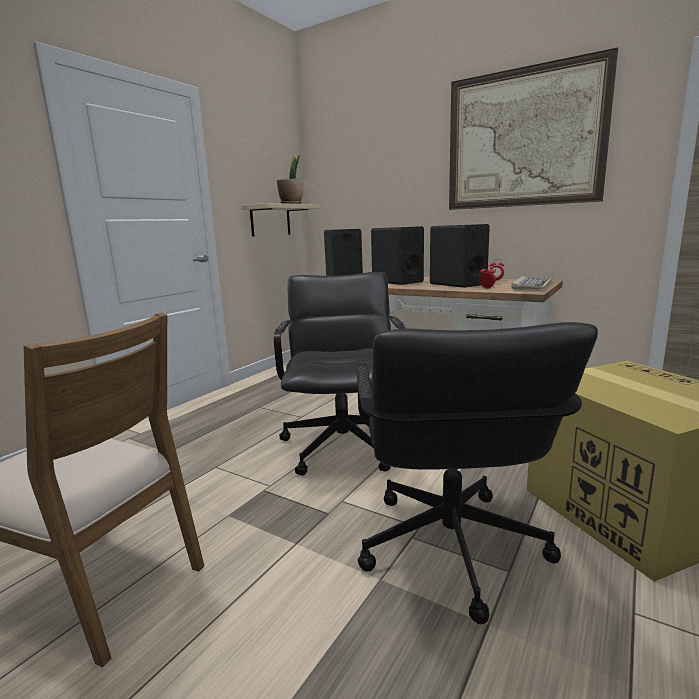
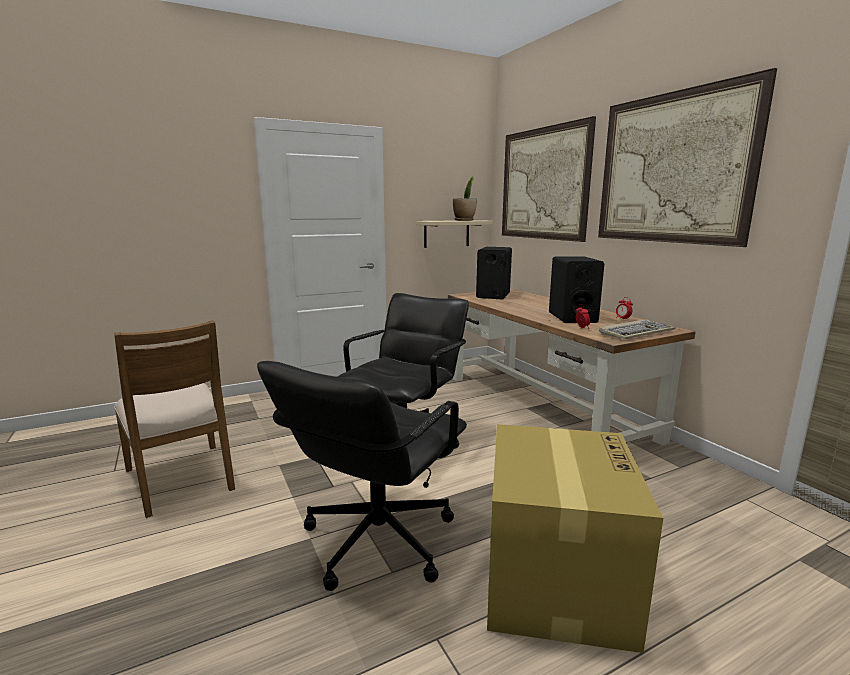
camera: 30 degrees right, 0 degrees up
black speaker [371,226,424,285] -> none
none -> picture [502,116,596,242]

